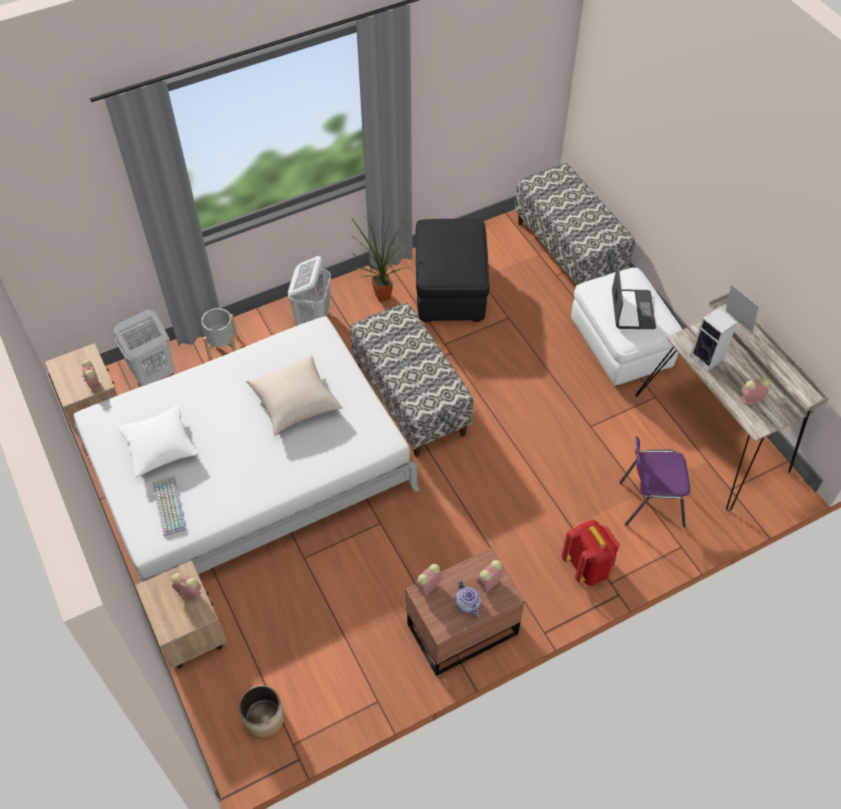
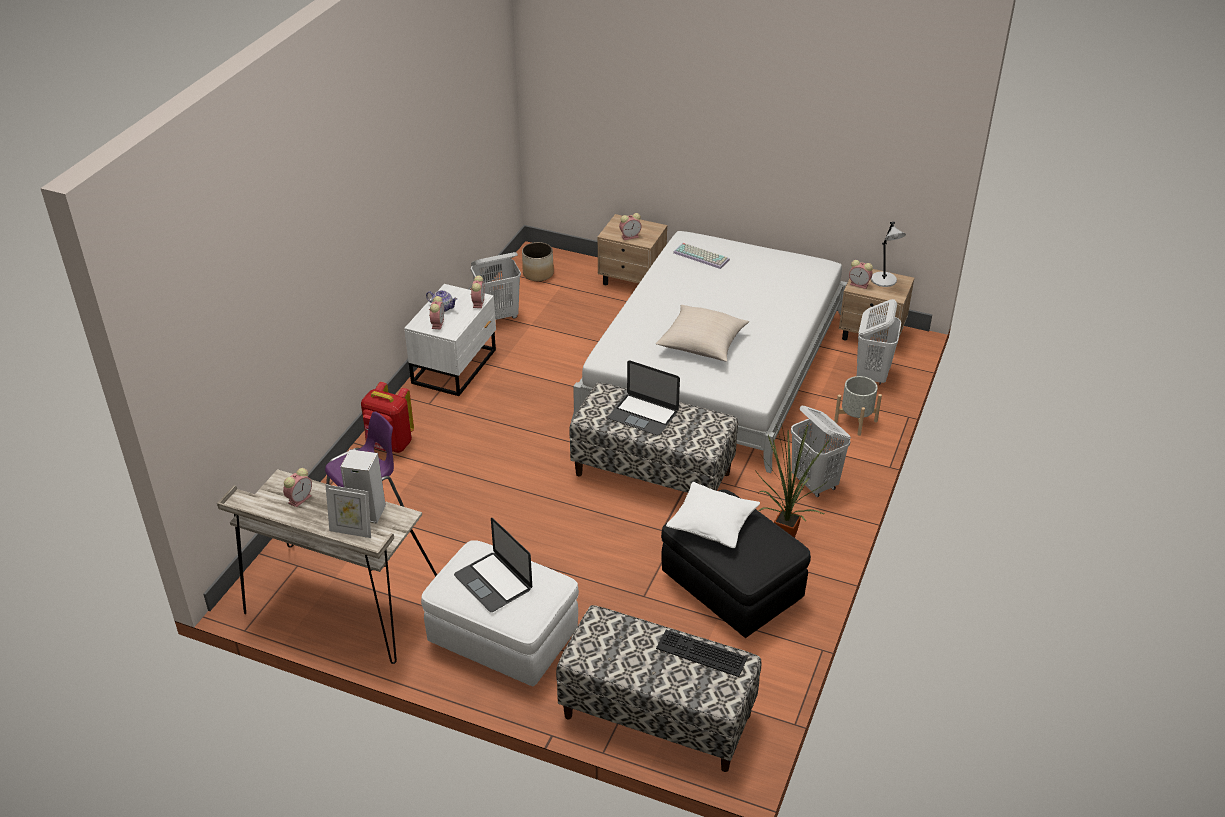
camera: 140 degrees right, 15 degrees down
white pillow [118,406,198,477] -> white pillow moved to [666,482,760,548]
brown nightstand [405,548,525,676] -> white nightstand [404,284,496,396]
none -> white laundry basket [471,252,521,320]
none -> laptop [608,360,680,435]
none -> keyboard [656,630,748,677]
none -> grey table lamp [871,222,906,287]

